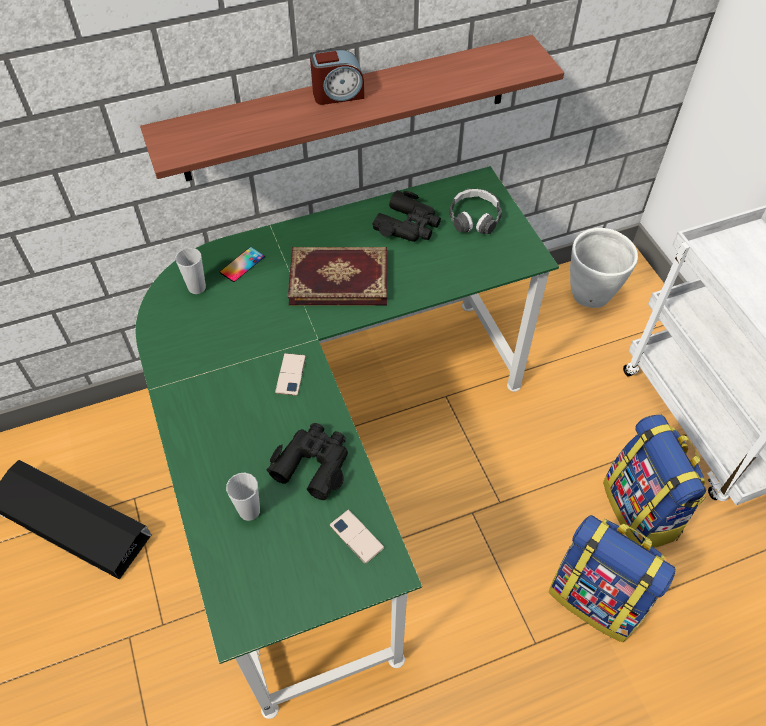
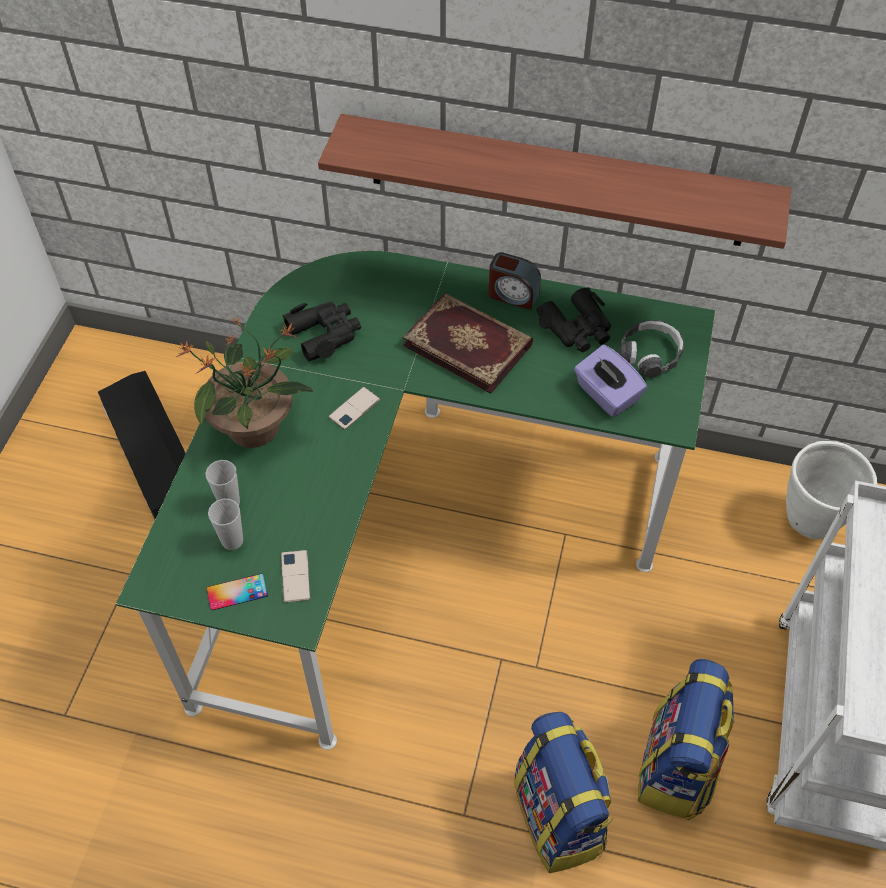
camera: 35 degrees right, 0 degrees up
cup [175,248,206,294] -> cup moved to [208,499,243,550]
phone [220,247,265,282] -> phone moved to [207,573,268,610]
black binoculars [267,423,348,500] -> black binoculars moved to [282,301,361,362]
alarm clock [310,49,364,105] -> alarm clock moved to [488,252,541,310]
none -> potted plant [176,316,314,448]
none -> purple tissue box [574,345,647,417]

